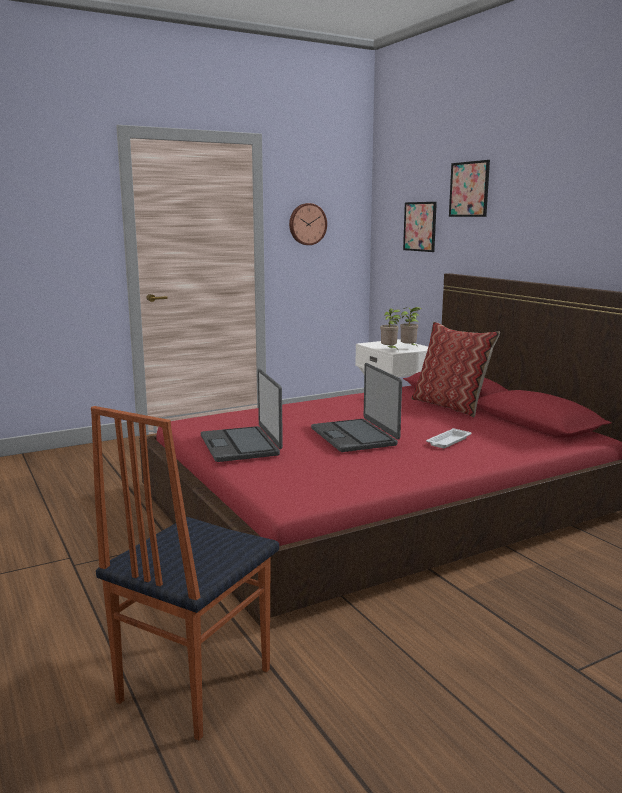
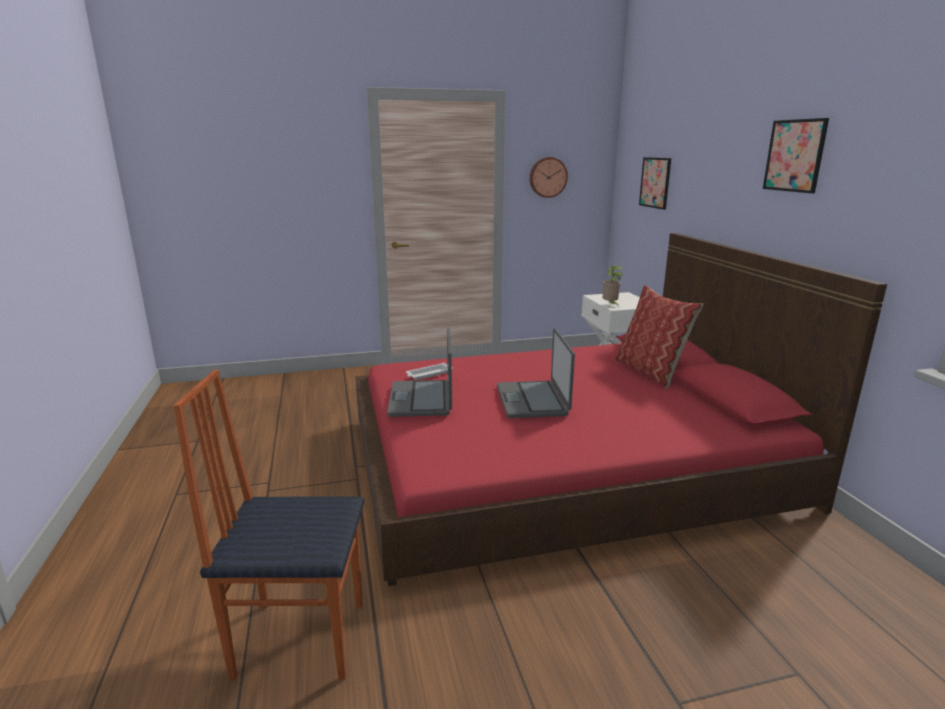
camera: 15 degrees right, 5 degrees up
chair [91,406,279,741] -> chair turned 45 degrees clockwise [173,369,364,680]
potted plant [400,307,422,346] -> none
white tray [426,428,472,448] -> white tray moved to [406,362,453,380]
picture [449,160,490,217] -> picture moved to [763,118,829,194]

